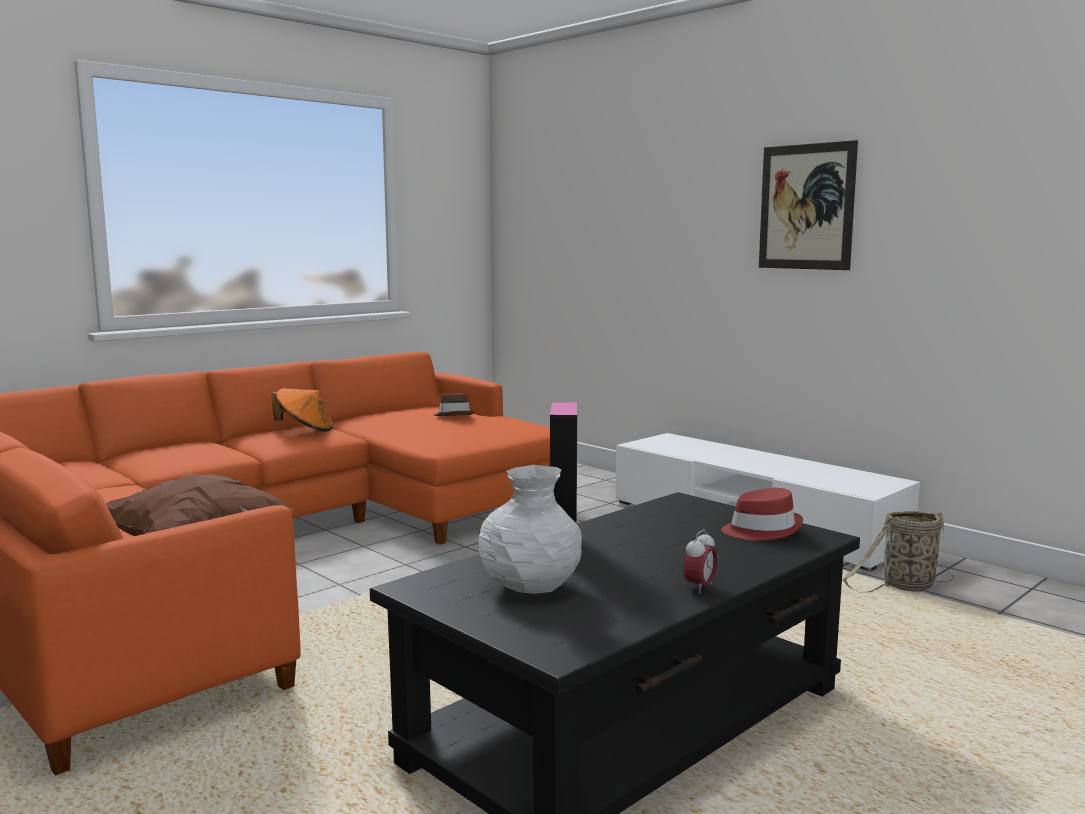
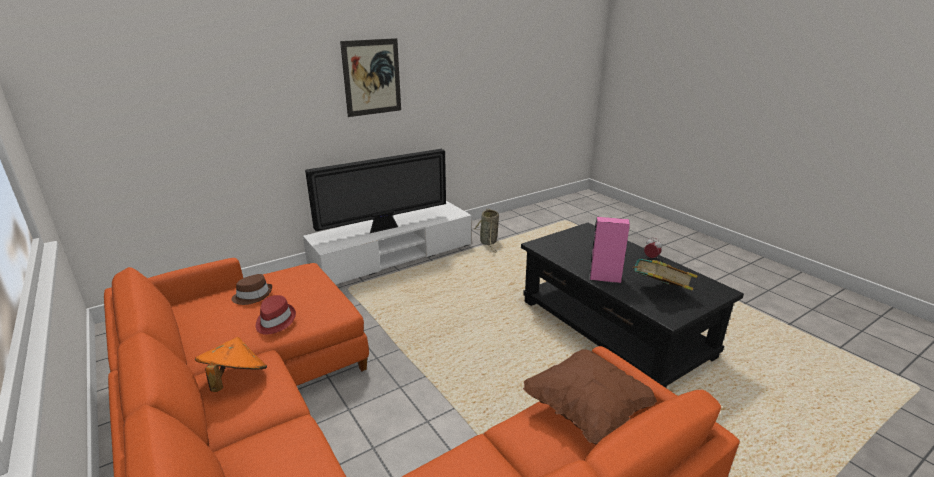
camera: 80 degrees left, 15 degrees up
white vase [479,465,582,594] -> book [633,259,698,290]
red hat [721,488,803,541] -> red hat moved to [256,295,296,335]
none -> television [305,149,446,233]

